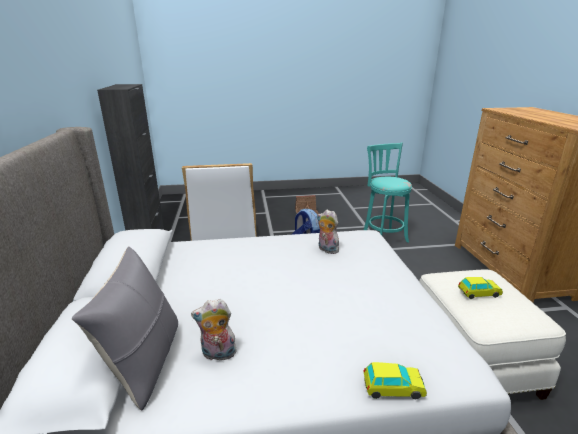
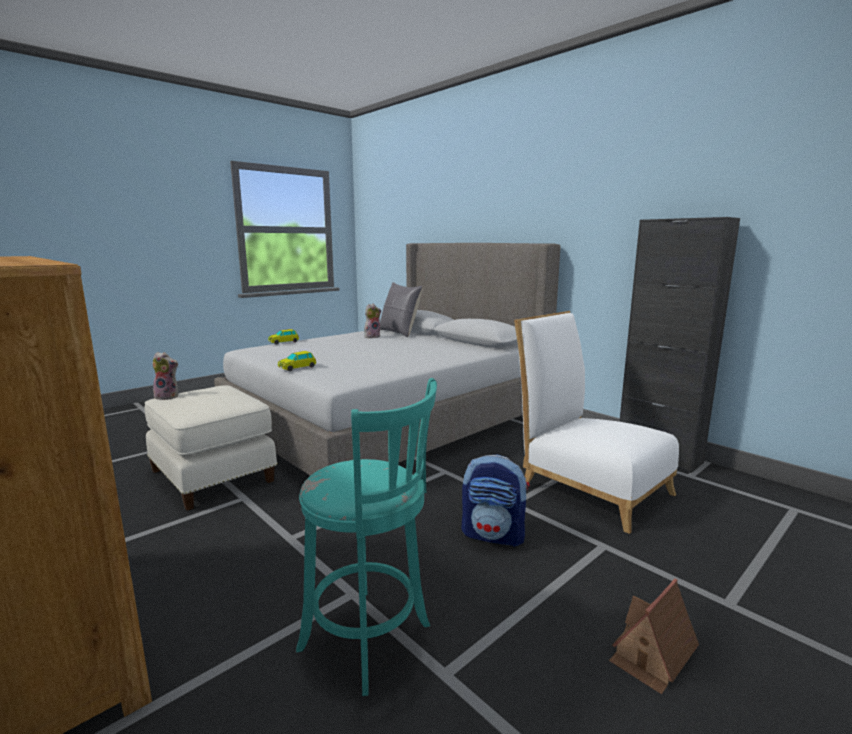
camera: 145 degrees right, 10 degrees down
plush toy [317,209,339,254] -> plush toy moved to [152,352,178,400]
toy car [458,277,503,299] -> toy car moved to [278,351,316,371]

